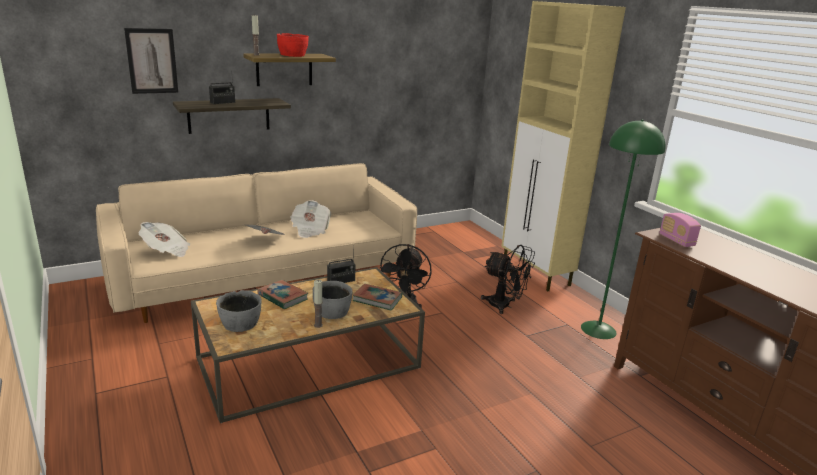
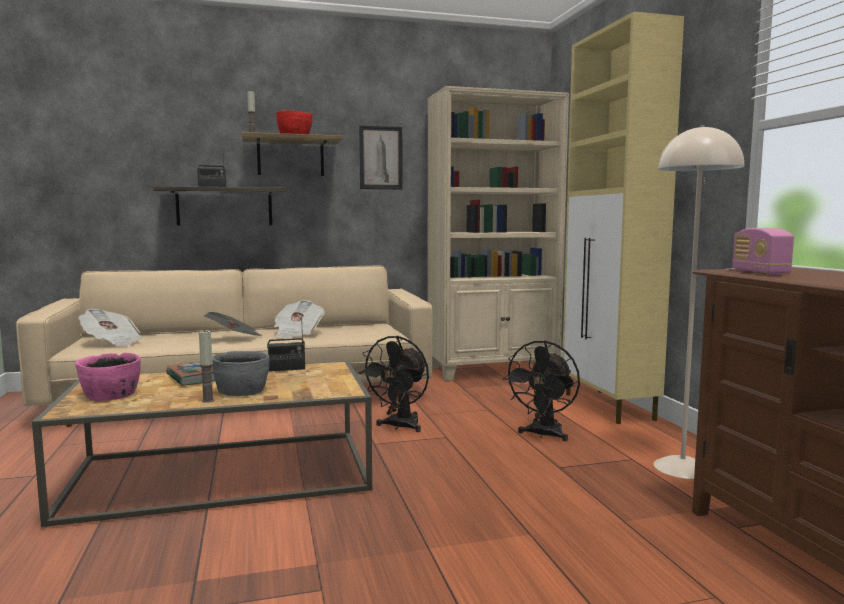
camera: 15 degrees right, 15 degrees down
picture [124,28,178,94] -> picture moved to [359,125,403,190]
grey bowl [216,290,262,332] -> pink bowl [75,353,141,401]
book [352,284,402,311] -> none
black fan [481,245,535,314] -> black fan turned 75 degrees clockwise [503,340,580,441]
green floor lamp [581,120,666,339] -> beige floor lamp [653,125,744,479]
none -> beige bookcase [428,86,569,381]

